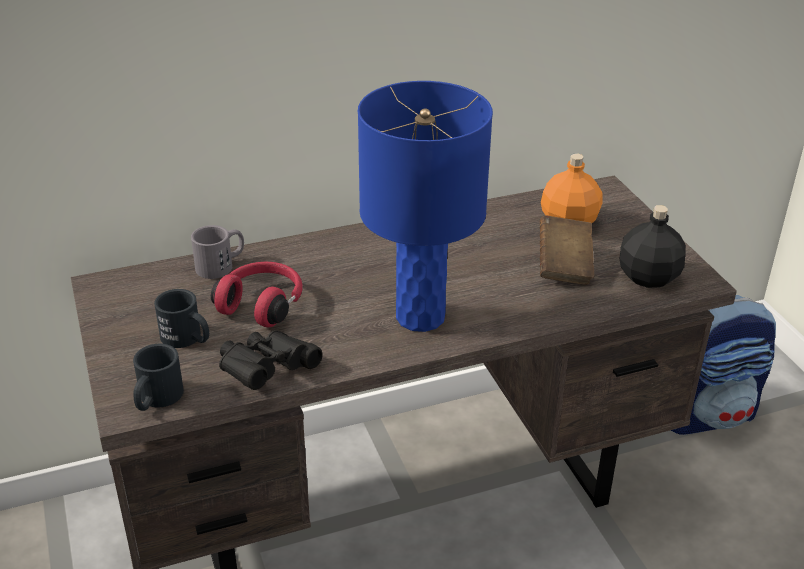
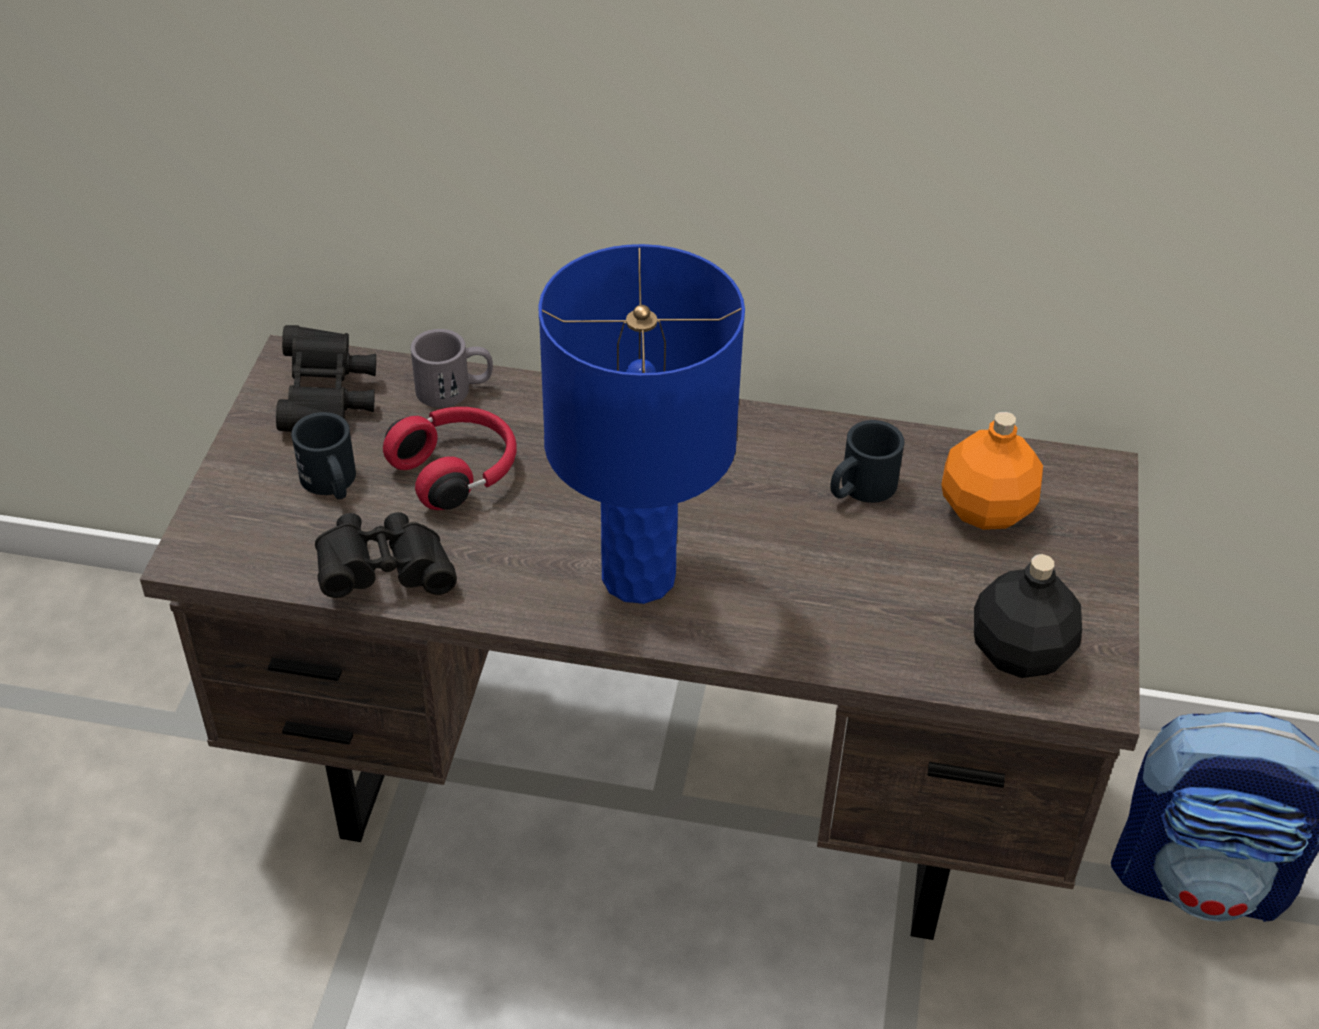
camera: 30 degrees right, 10 degrees up
black mug [133,344,184,411] -> black mug moved to [830,420,904,503]
brown book [540,216,594,285] -> none
none -> black binoculars [276,325,376,432]

